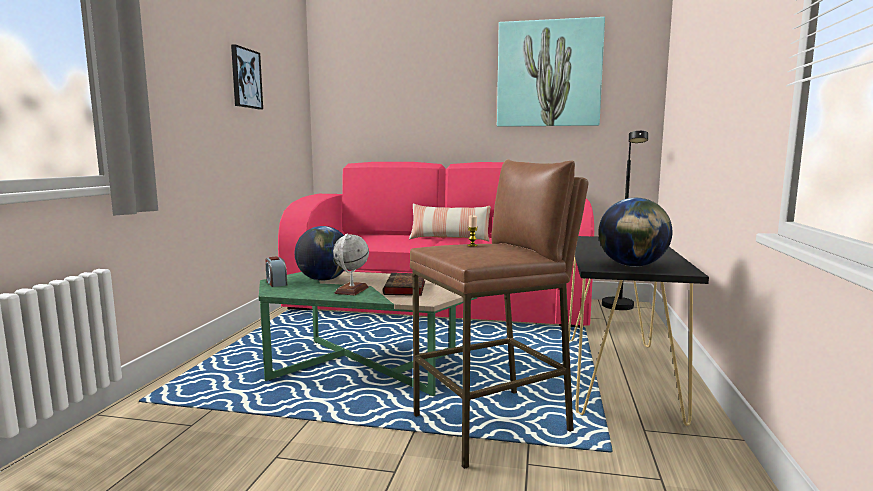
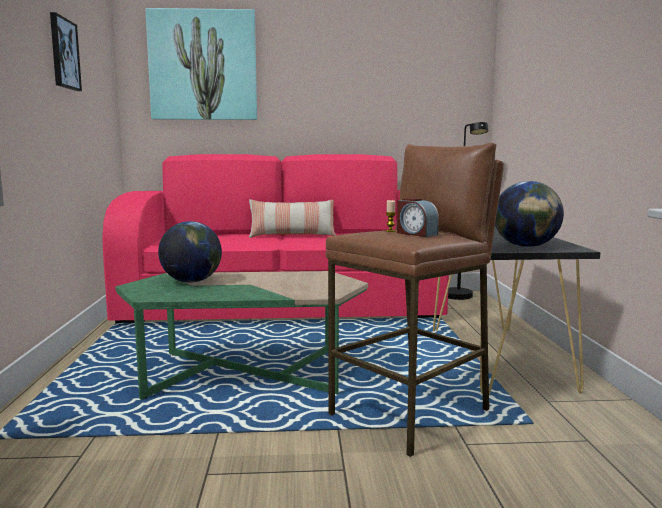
camera: 15 degrees left, 0 degrees up
alarm clock [265,256,287,287] -> alarm clock moved to [397,198,439,237]
globe [333,234,369,295] -> none
book [383,273,425,296] -> none
picture [497,17,605,127] -> picture moved to [145,8,257,120]

